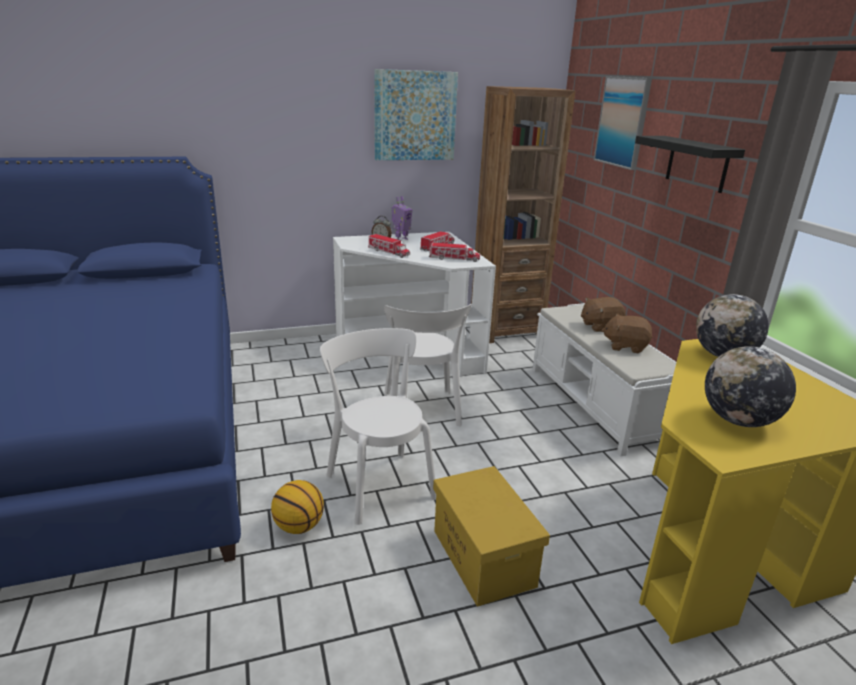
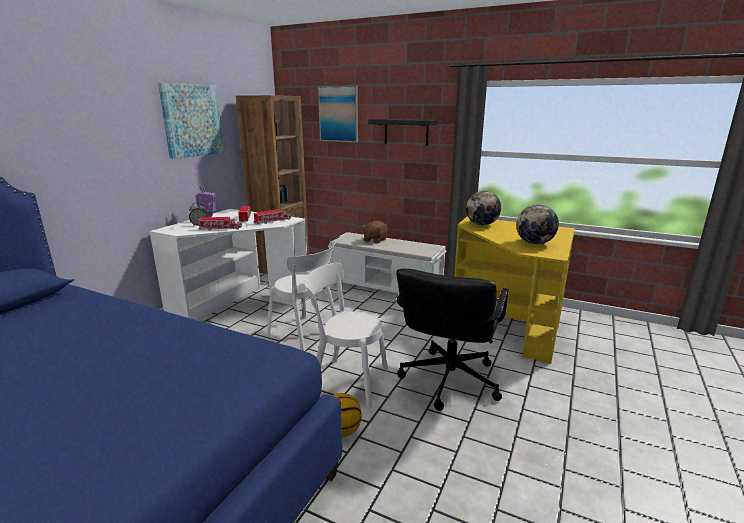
camera: 45 degrees left, 5 degrees down
yellow storage box [433,466,550,607] -> black office chair [396,269,508,411]
brown plush toy [602,313,652,353] -> none

